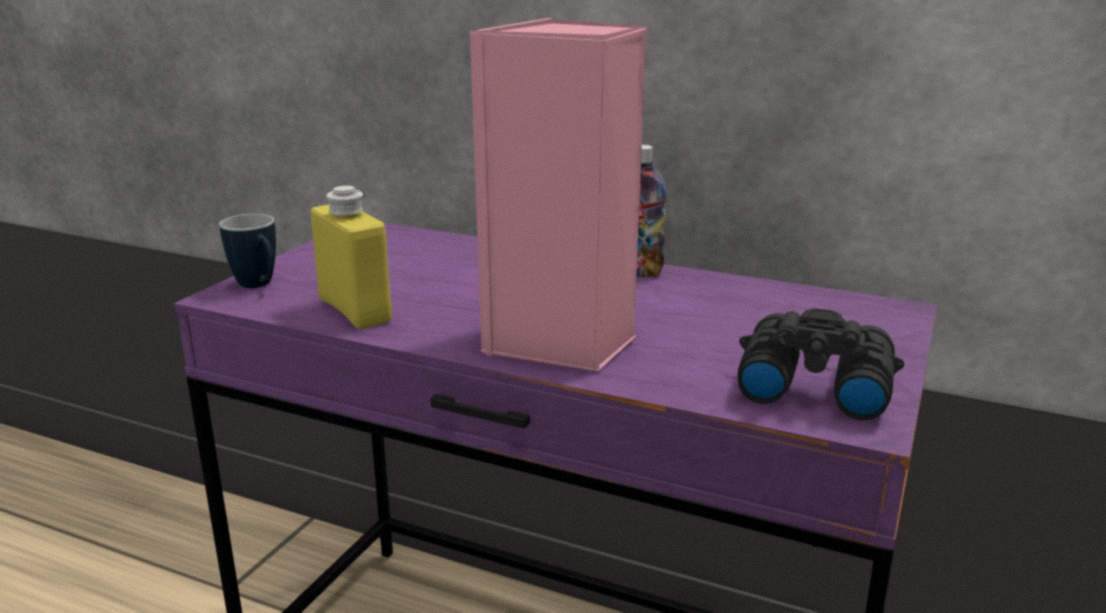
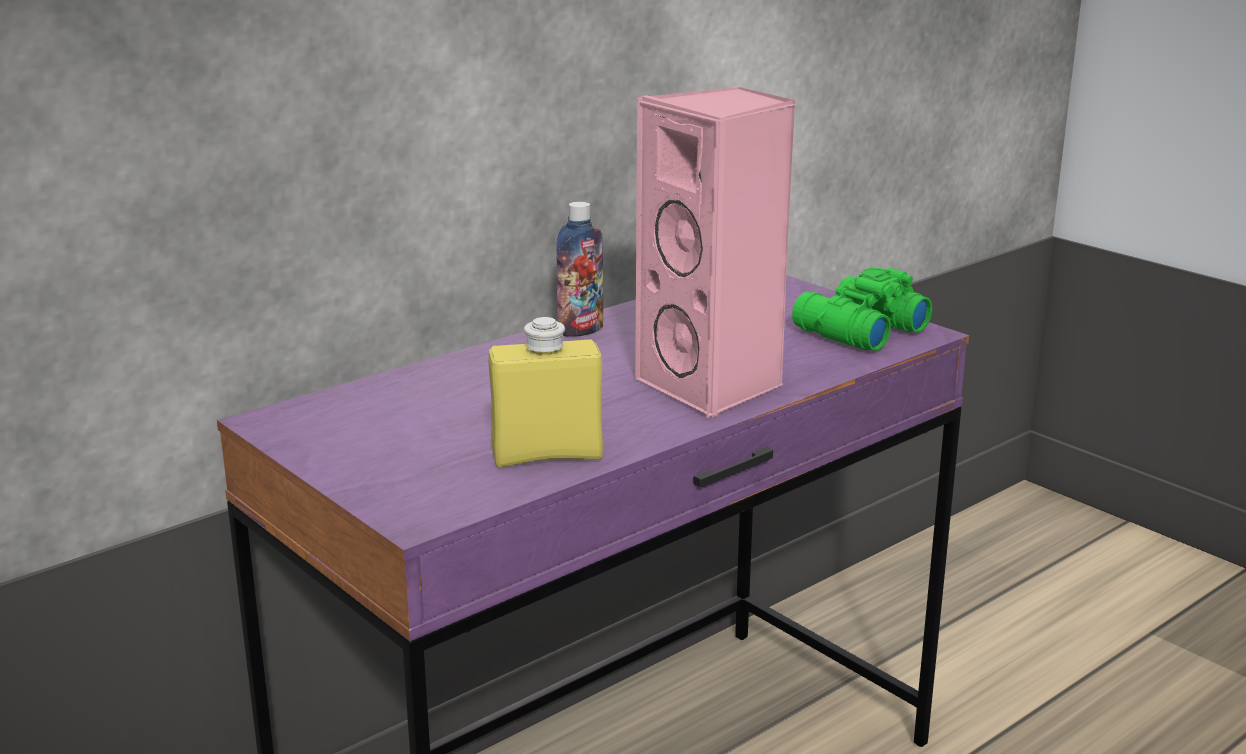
camera: 65 degrees left, 0 degrees up
mug [219,214,276,288] -> none
black binoculars [738,308,904,420] -> green binoculars [792,268,932,351]

